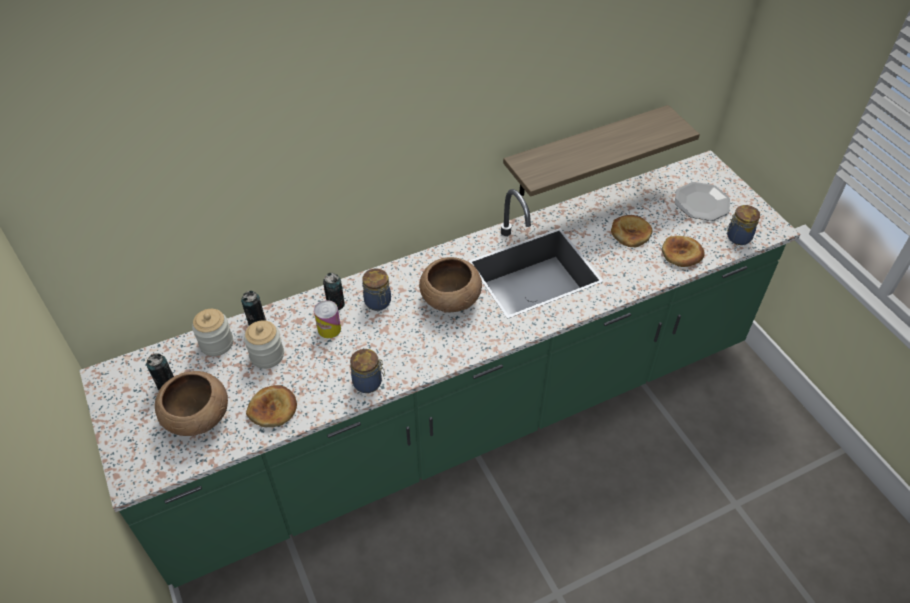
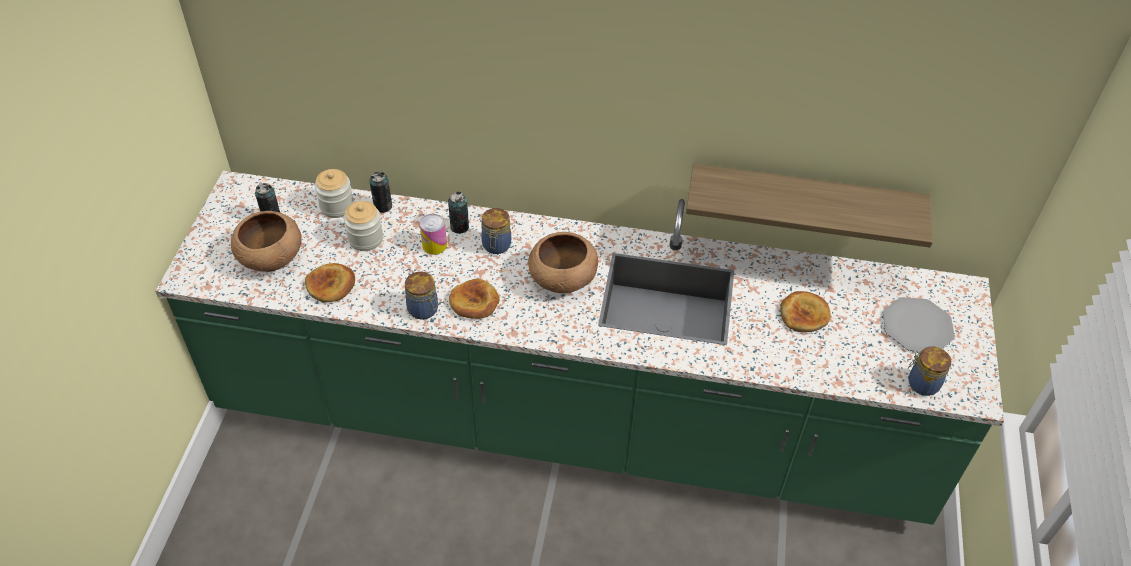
camera: 35 degrees right, 0 degrees up
bread [662,236,705,267] -> bread moved to [449,279,500,319]

